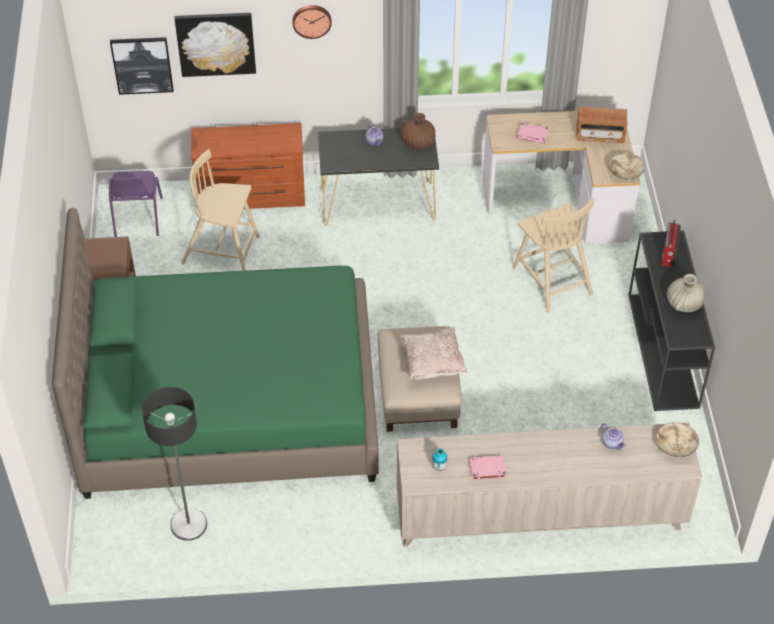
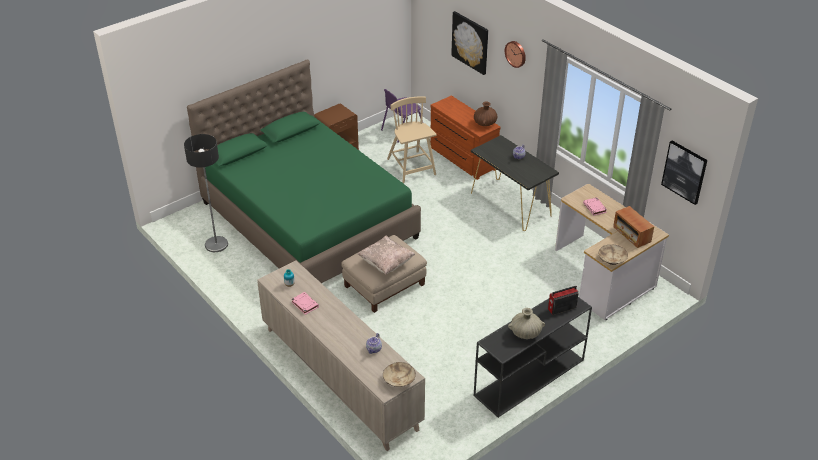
camera: 55 degrees right, 10 degrees down
picture [110,37,173,95] -> picture moved to [661,141,707,205]
brown vase [401,113,435,149] -> brown vase moved to [474,102,497,126]
beige chair [513,198,594,313] -> none

